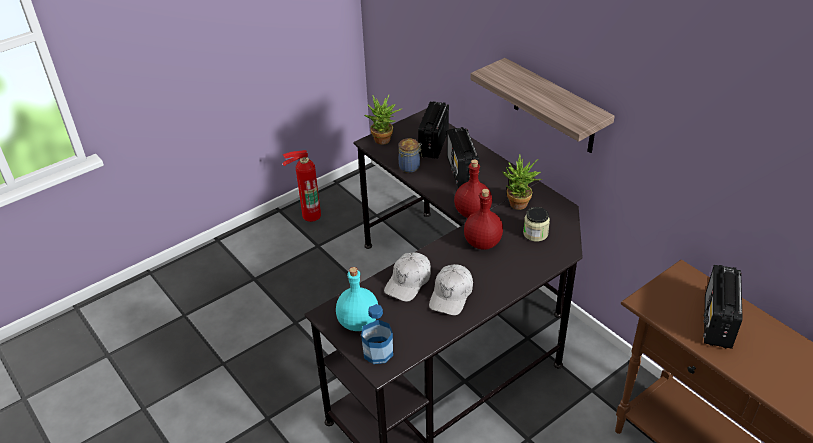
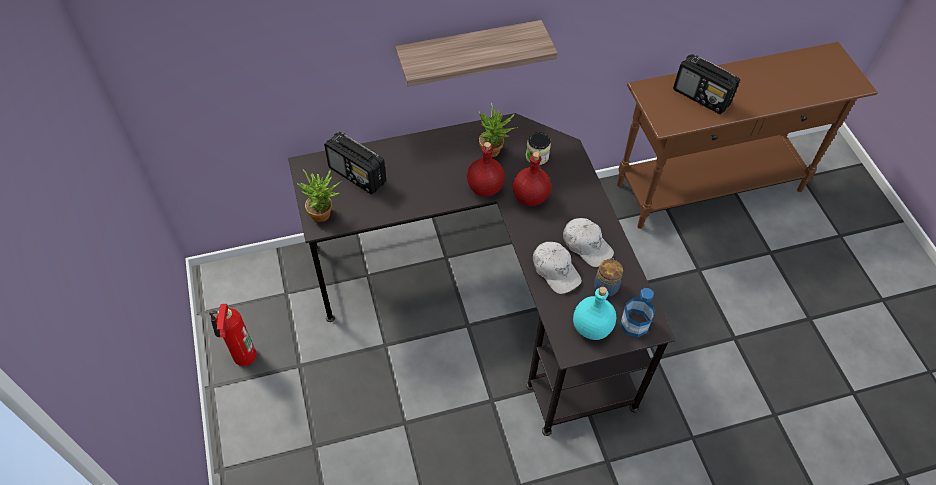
camera: 70 degrees left, 15 degrees up
jar [399,138,422,173] -> jar moved to [594,258,623,297]
radio [447,127,479,188] -> none

